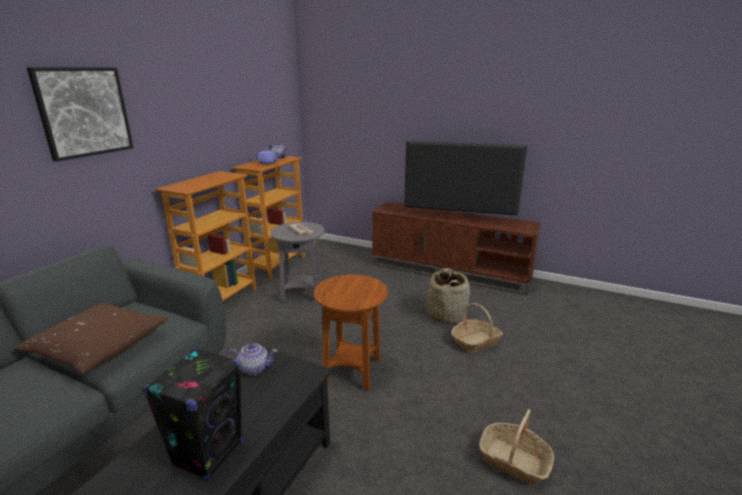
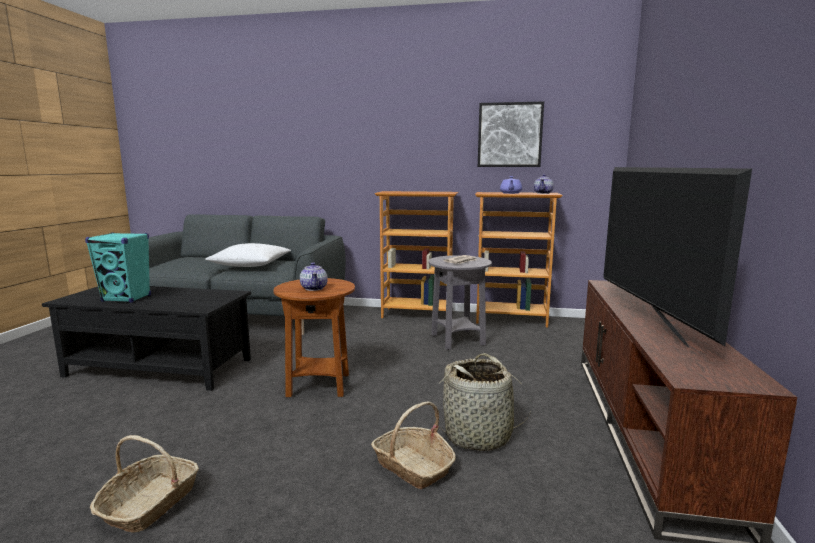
camera: 75 degrees right, 10 degrees down
brown pillow [15,302,168,373] -> white pillow [205,243,291,267]
picture [27,67,133,162] -> picture moved to [478,101,544,167]
black speaker [142,347,243,481] -> turquoise speaker [85,233,151,303]
teapot [227,343,277,375] -> teapot moved to [300,262,328,291]

